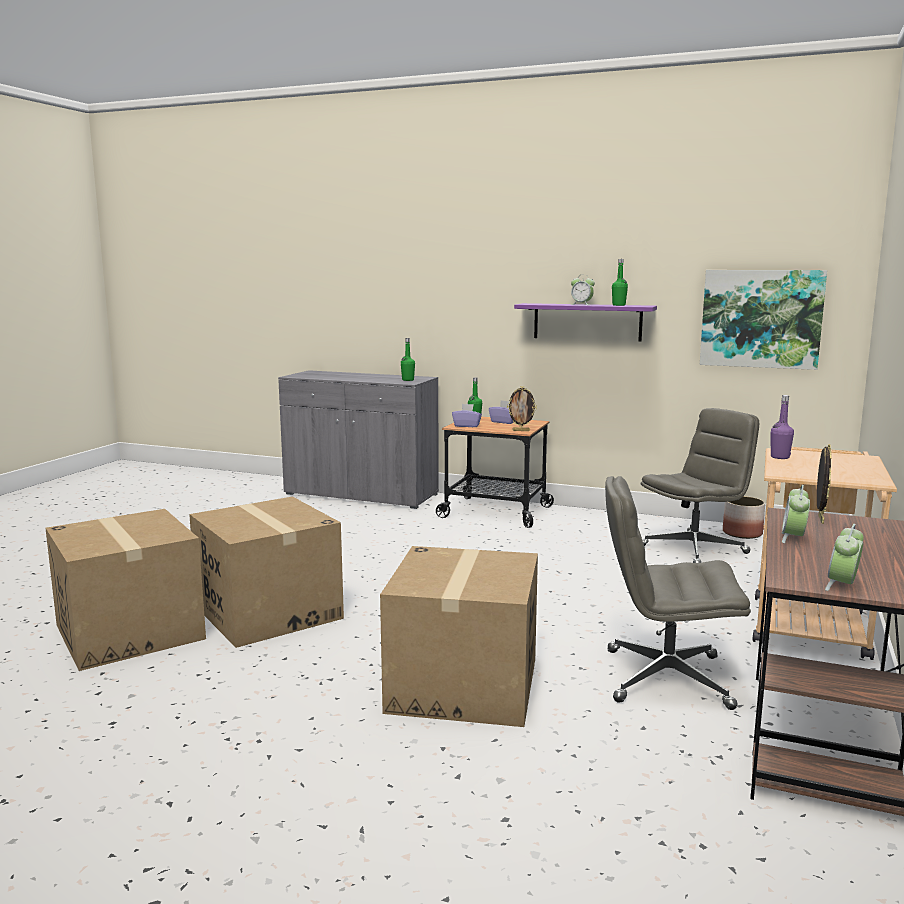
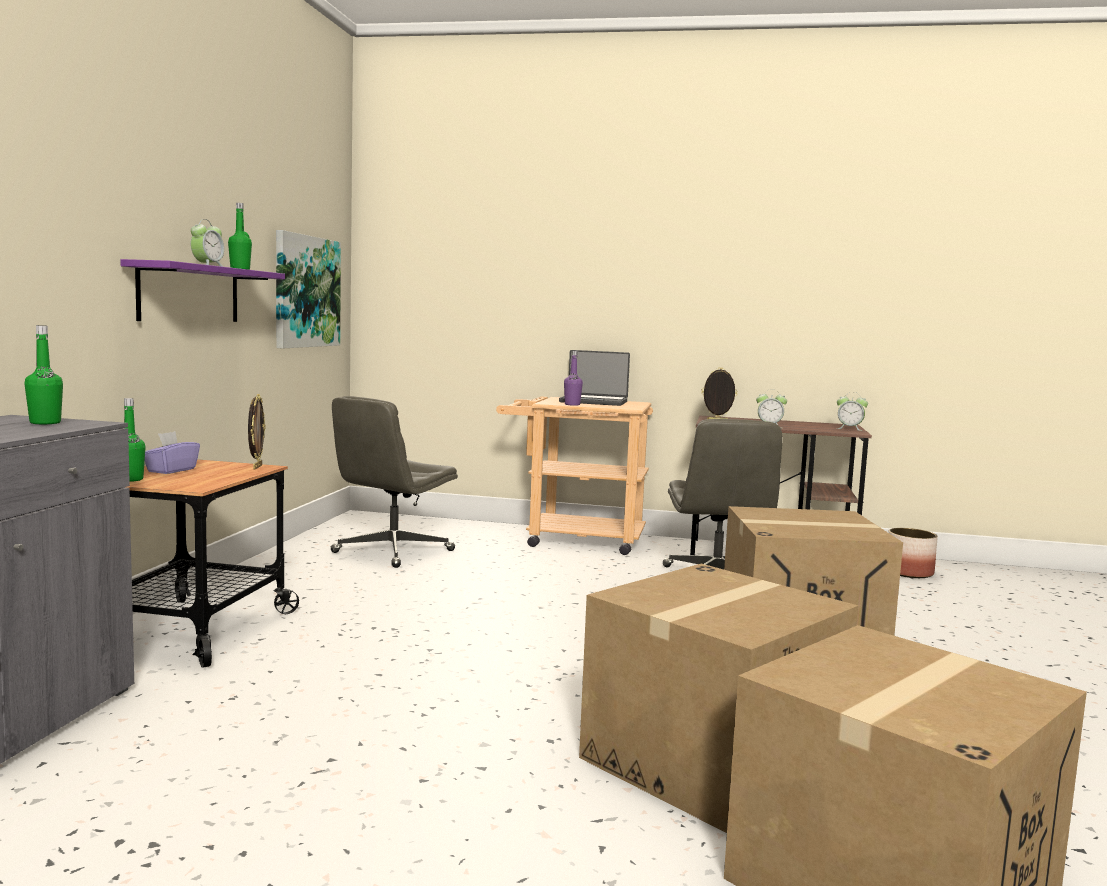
camera: 100 degrees left, 5 degrees down
purple tissue box [452,404,482,427] -> none
grey office chair [641,408,759,563] -> grey office chair turned 105 degrees counterclockwise [330,396,458,568]
planter [723,496,765,539] -> planter moved to [888,528,938,578]
none -> laptop [559,350,630,406]

